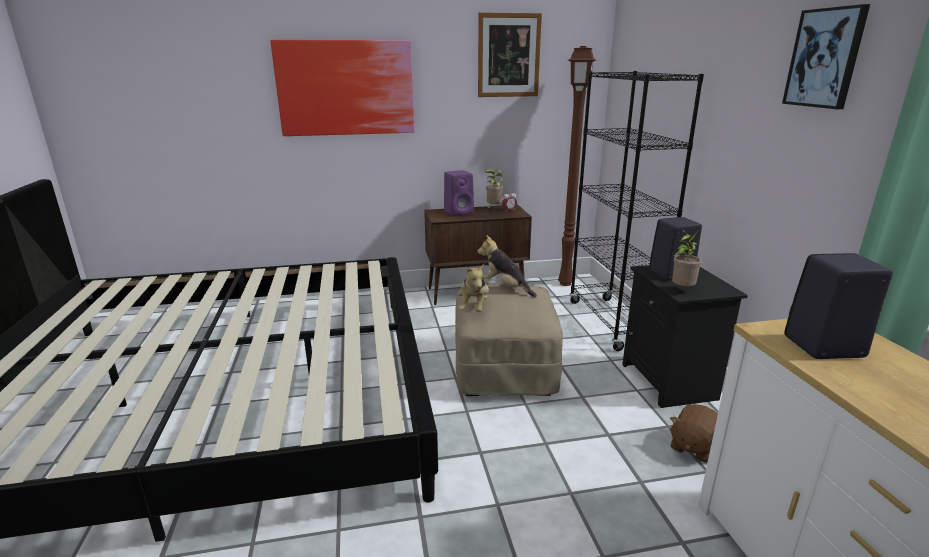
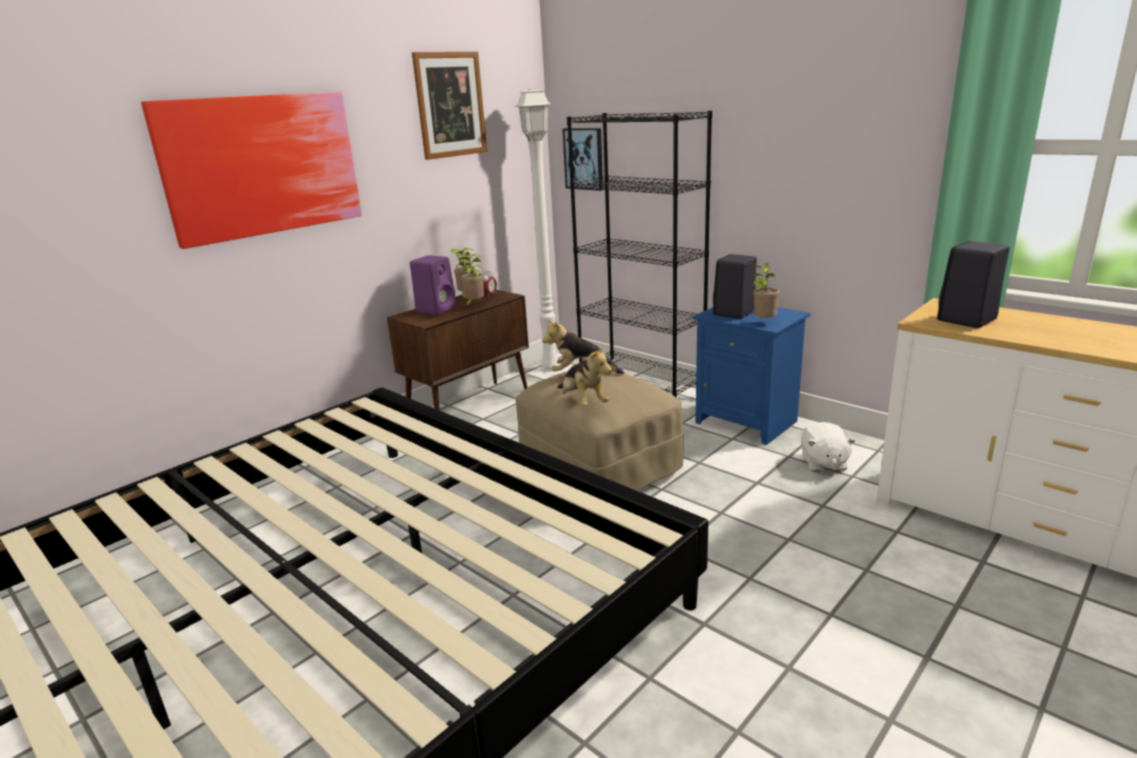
camera: 35 degrees left, 0 degrees up
brown floor lamp [558,46,596,286] -> white floor lamp [515,88,559,372]
black nightstand [622,265,748,408] -> blue nightstand [693,307,810,445]
brown plush toy [670,404,718,463] -> white plush toy [801,422,855,472]
picture [782,4,870,109] -> picture moved to [563,128,603,191]
none -> potted plant [457,254,484,308]

